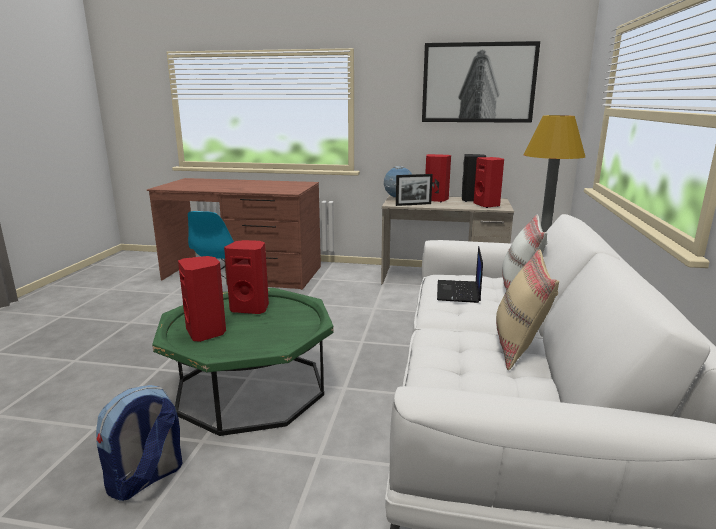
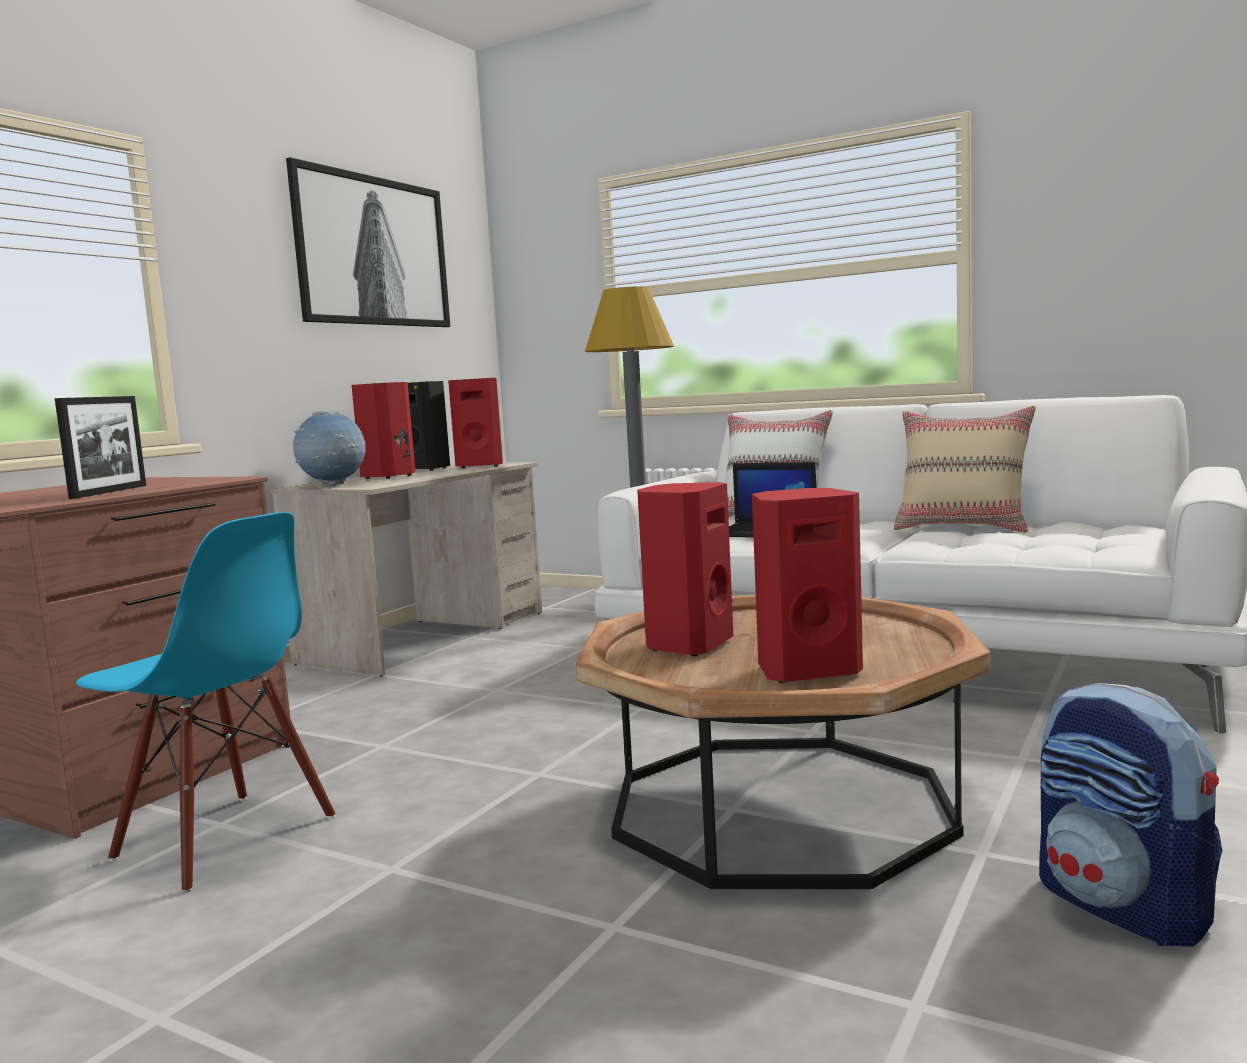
camera: 70 degrees left, 10 degrees down
green coffee table [152,288,334,436] -> brown coffee table [576,595,991,889]
picture frame [396,174,433,206] -> picture frame moved to [55,396,146,499]

